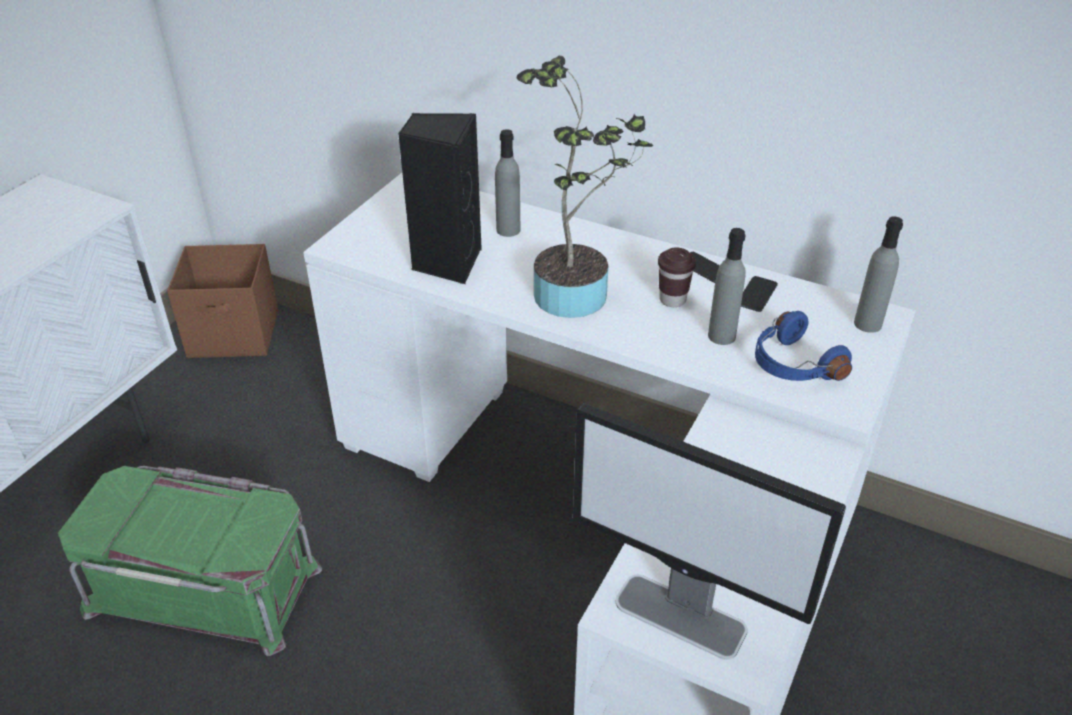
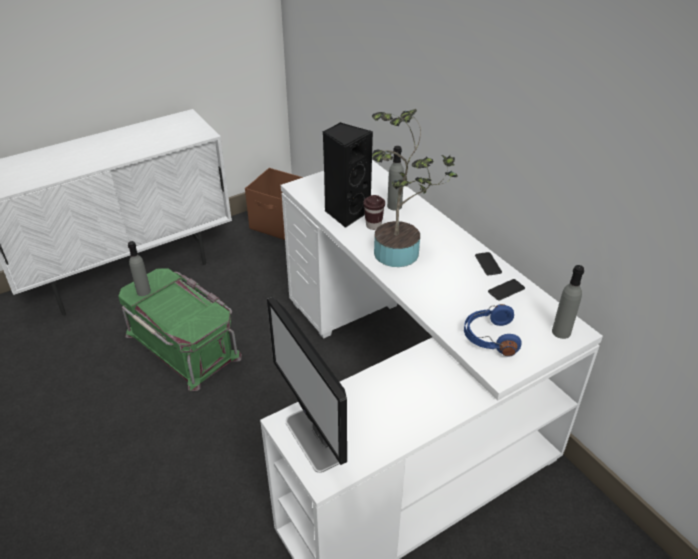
camera: 30 degrees right, 0 degrees up
brown cup [658,248,696,307] -> brown cup moved to [364,195,385,230]
grey bottle [708,228,745,345] -> grey bottle moved to [128,241,151,296]

